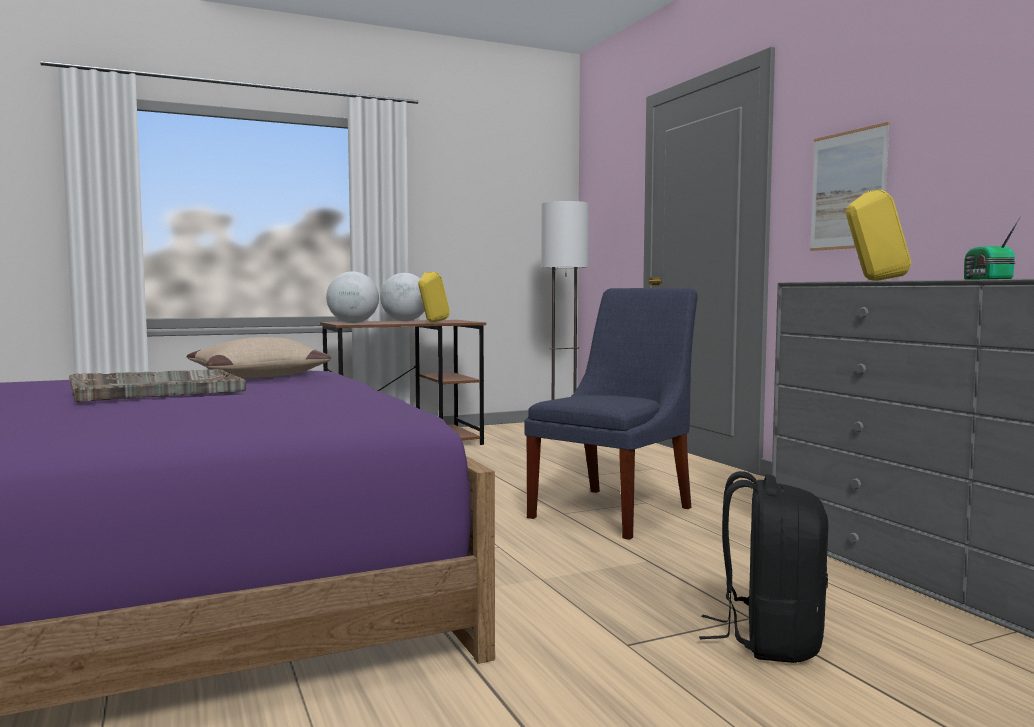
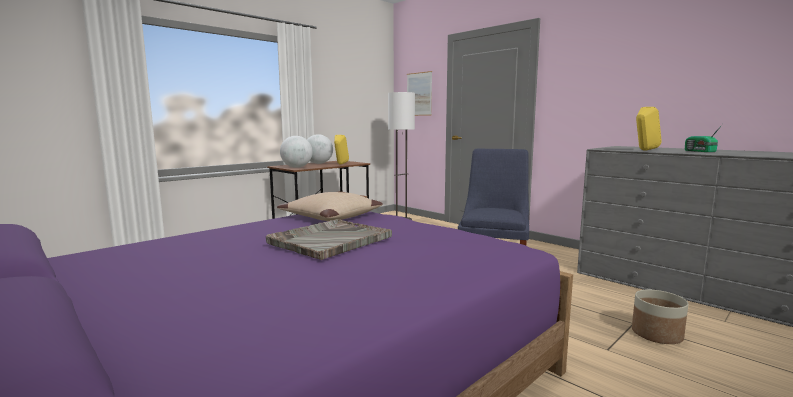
camera: 20 degrees left, 5 degrees up
black backpack [699,471,828,663] -> planter [632,290,688,344]
picture [810,122,890,251] -> picture moved to [407,71,432,116]

